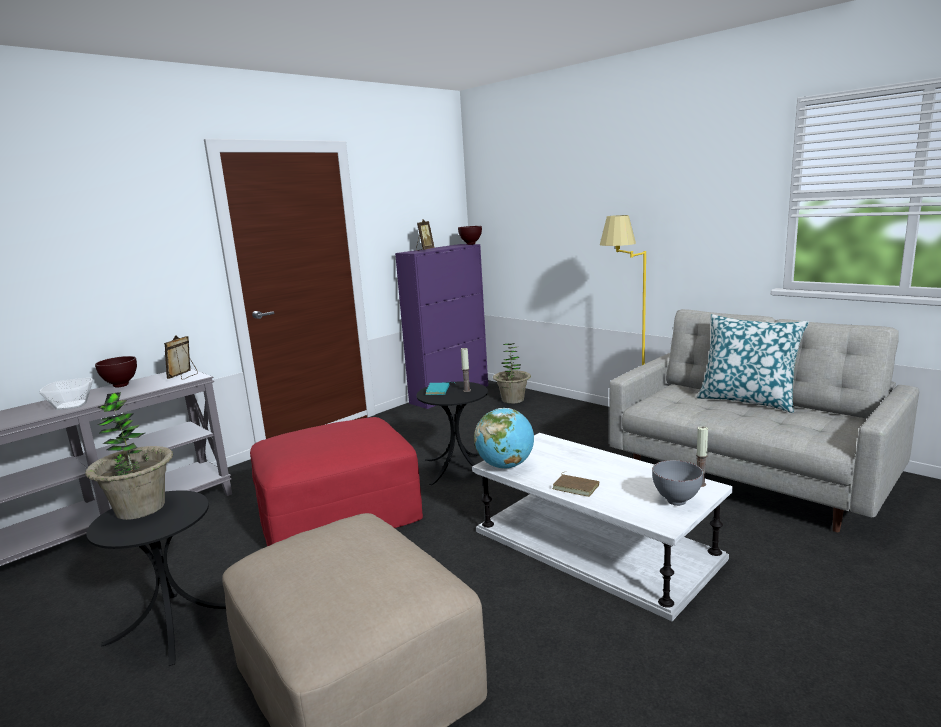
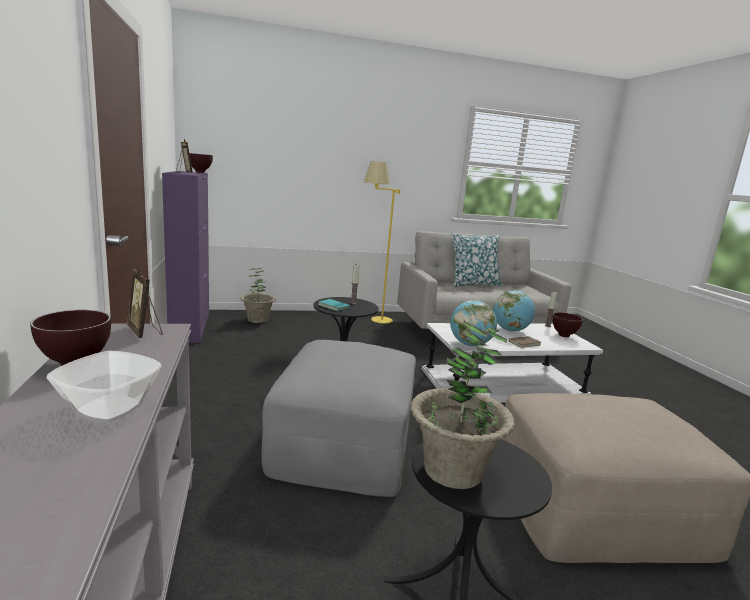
camera: 60 degrees left, 0 degrees up
red ottoman [250,417,423,546] -> grey ottoman [262,340,416,497]
grey bowl [652,460,703,506] -> brown bowl [552,312,583,337]
none -> globe [493,290,535,332]

